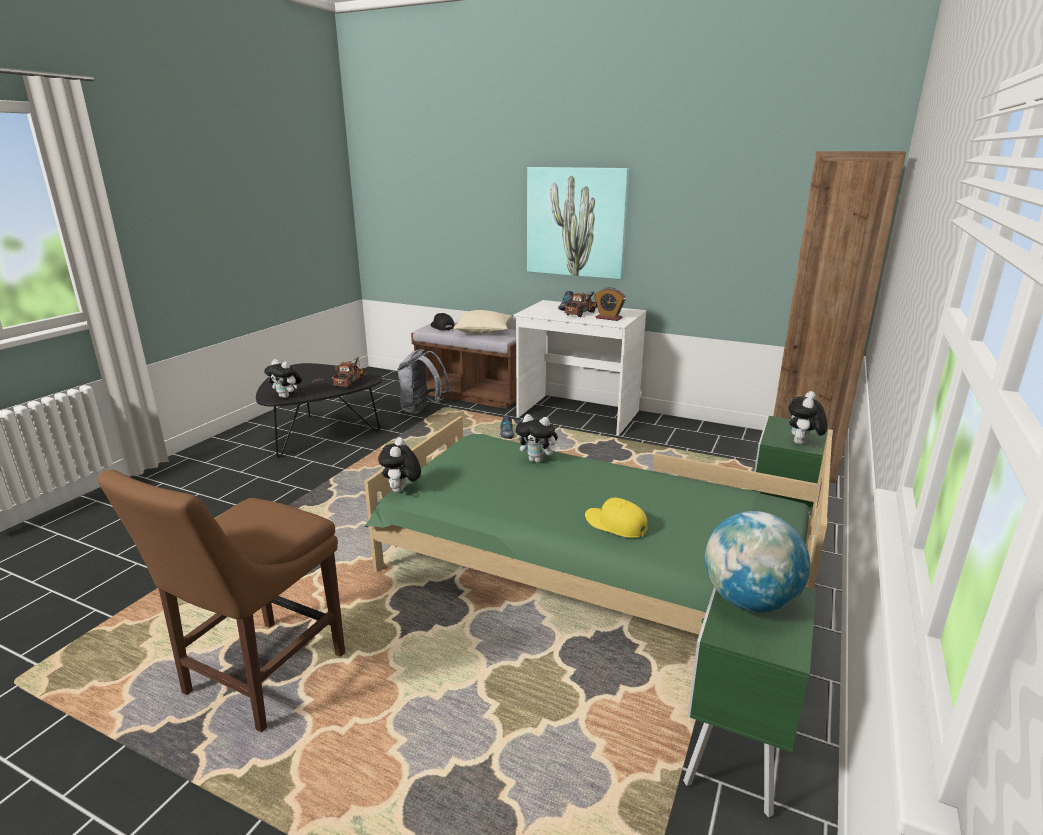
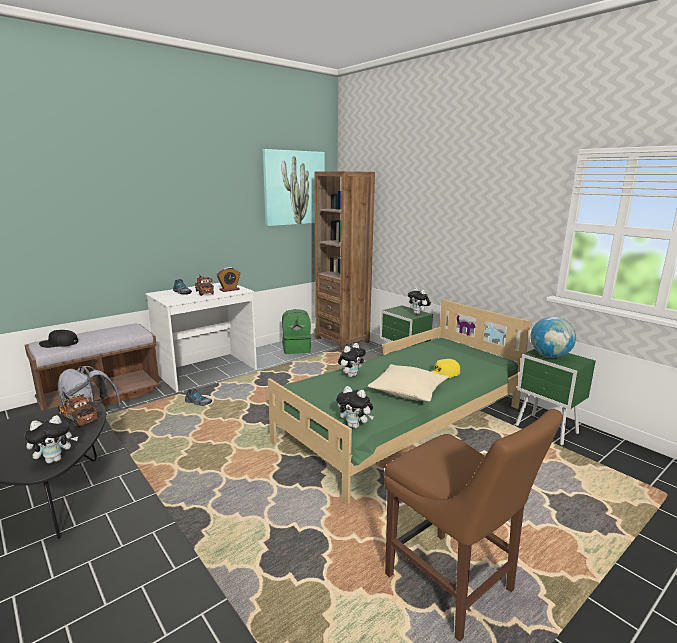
camera: 65 degrees left, 5 degrees down
beige pillow [453,310,511,334] -> beige pillow moved to [368,364,449,402]
picture [527,167,629,279] -> picture moved to [263,149,325,226]
none -> green backpack [282,309,311,354]

